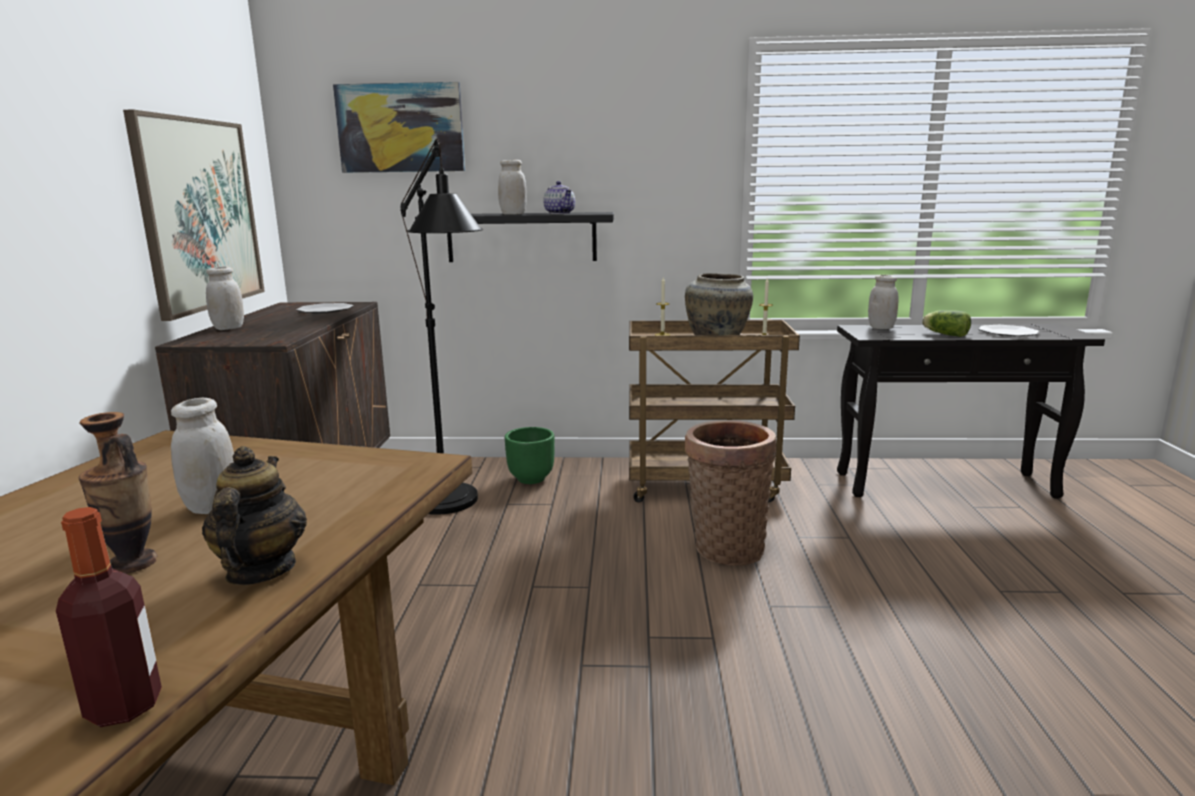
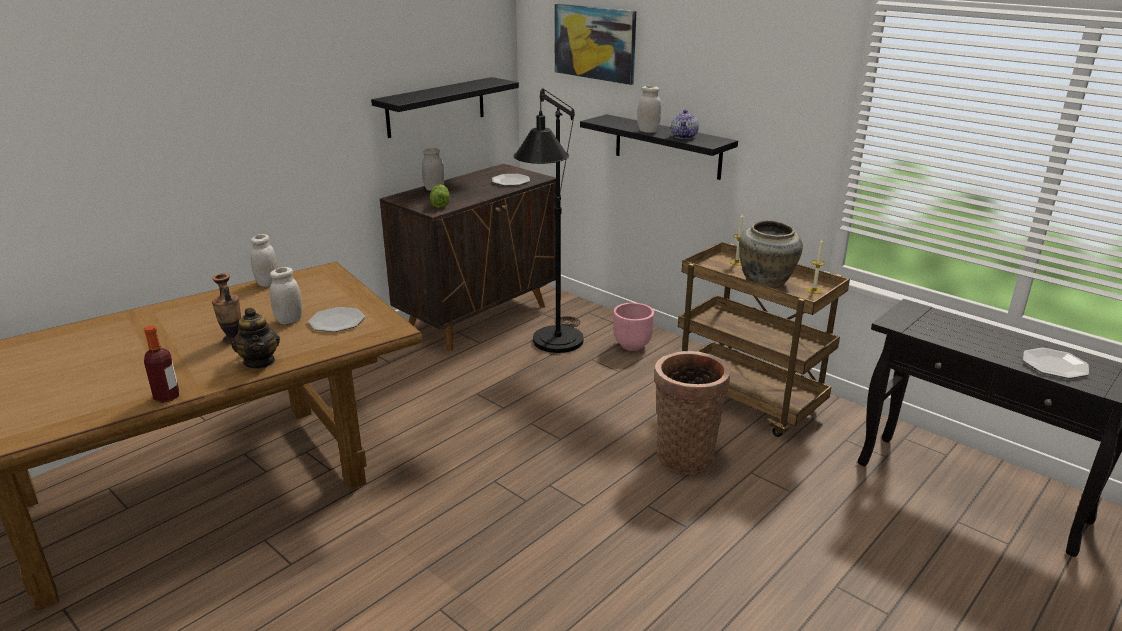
camera: 40 degrees right, 10 degrees up
picture [123,110,265,321] -> black shelf [371,77,519,138]
teapot [202,446,307,585] -> teapot turned 120 degrees clockwise [232,308,280,369]
green planter [505,427,555,484] -> pink planter [613,303,654,351]
white jar [868,275,899,329] -> white jar moved to [251,234,278,287]
lettuce [922,310,971,337] -> lettuce moved to [429,185,450,208]
none -> plate [308,307,365,332]

